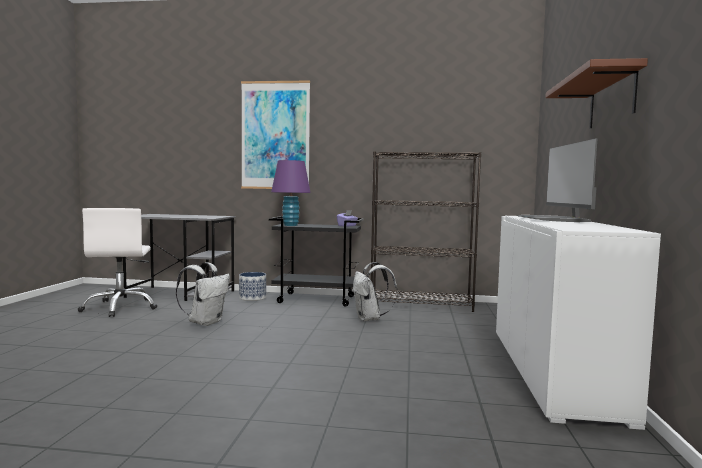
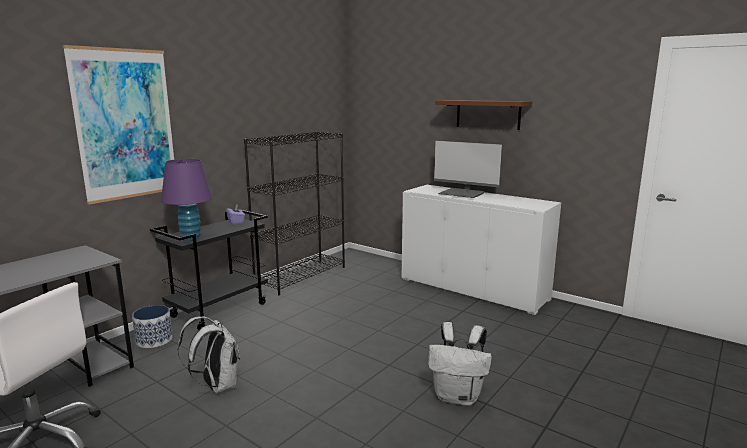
camera: 60 degrees left, 10 degrees up
white backpack [353,262,397,321] -> white backpack moved to [428,322,492,406]

